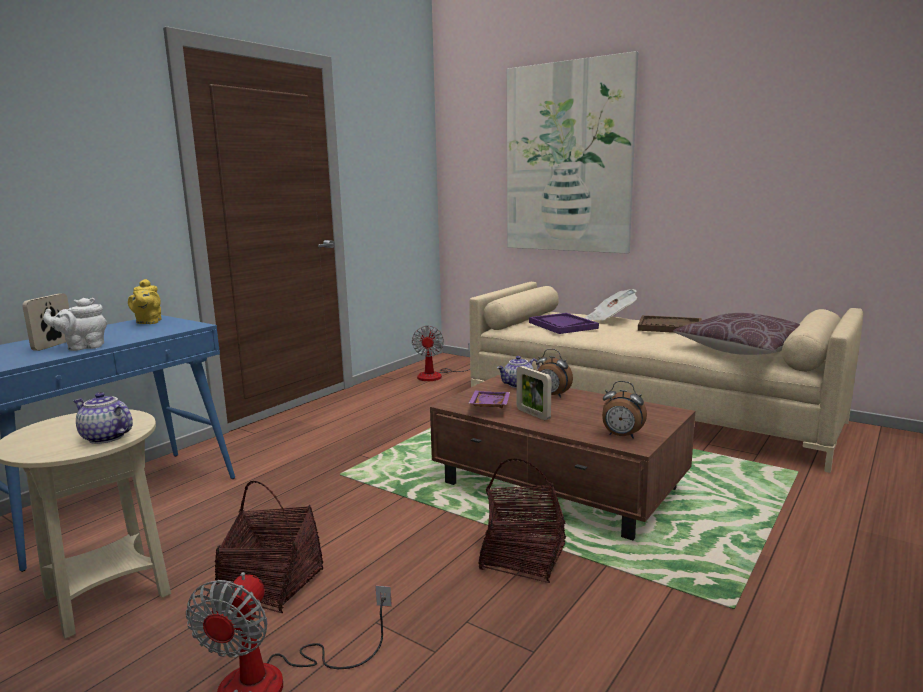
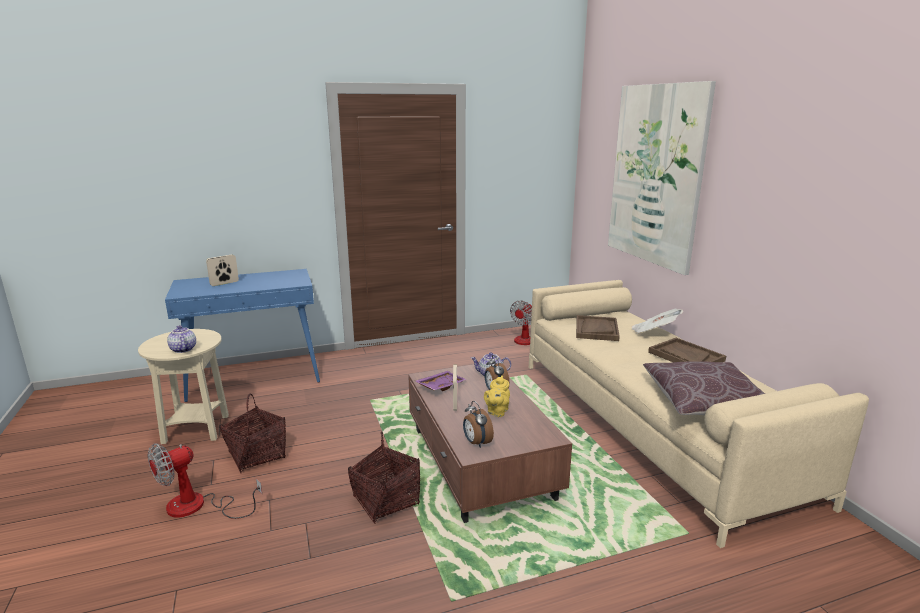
camera: 35 degrees right, 5 degrees up
white teapot [43,298,107,351] -> none
yellow teapot [128,279,162,324] -> yellow teapot moved to [484,375,510,417]
purple tray [529,313,599,334] -> brown tray [576,315,620,341]

